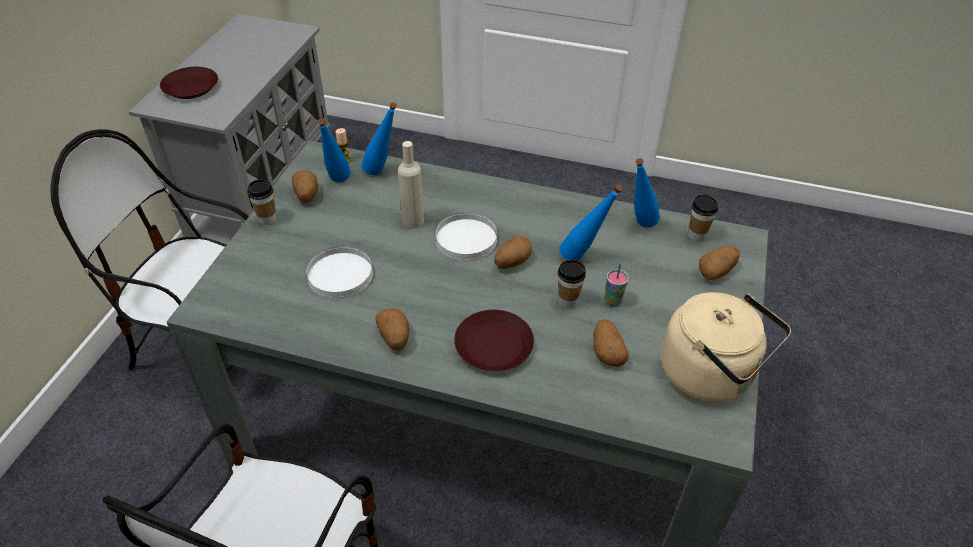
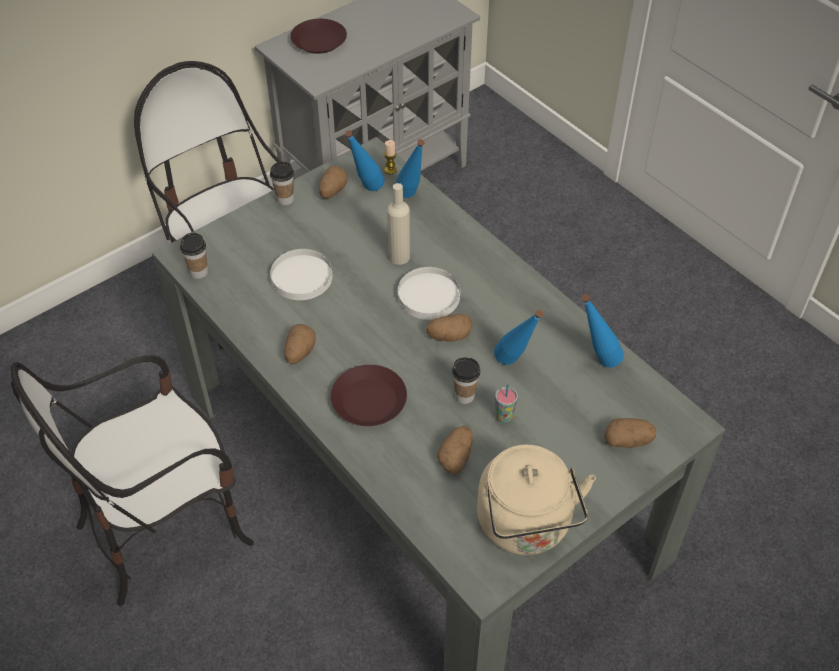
camera: 35 degrees right, 5 degrees up
cup [688,194,718,242] -> cup moved to [180,232,208,279]

